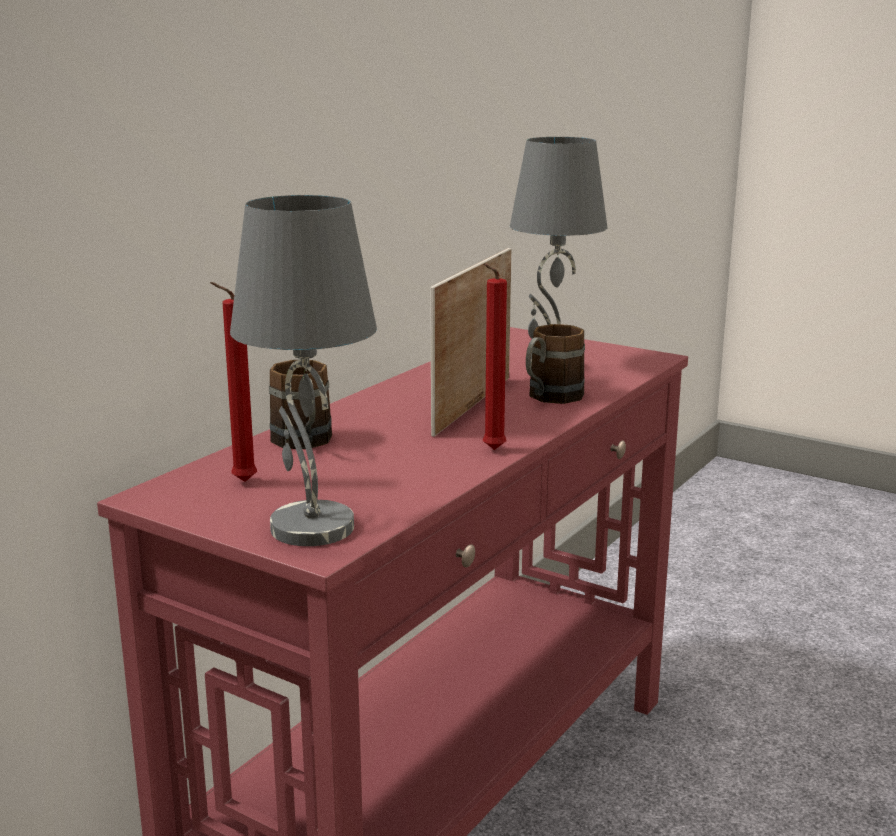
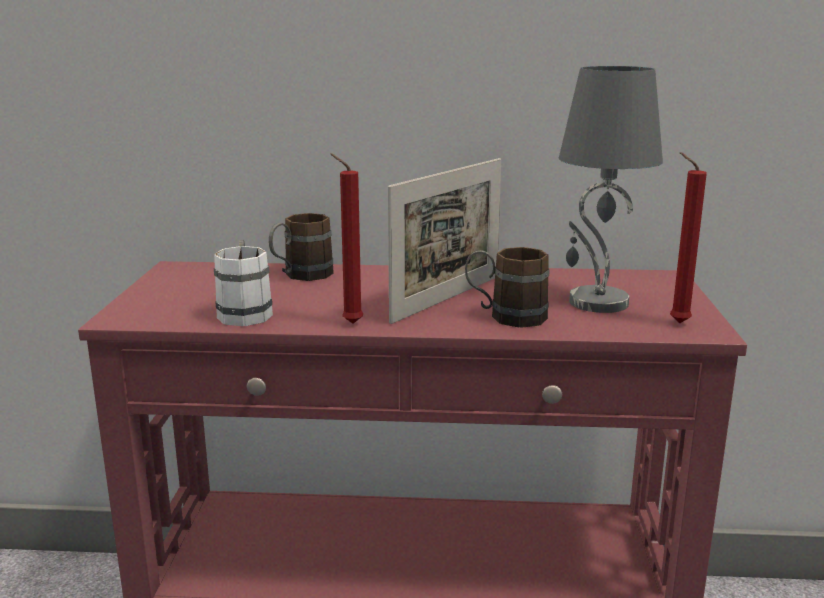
camera: 60 degrees right, 0 degrees up
red candle [210,282,257,482] -> red candle moved to [670,152,707,323]
grey table lamp [230,195,377,546] -> none
picture frame [430,248,511,437] -> picture frame turned 135 degrees clockwise [388,158,501,324]
none -> white mug [214,240,273,326]

